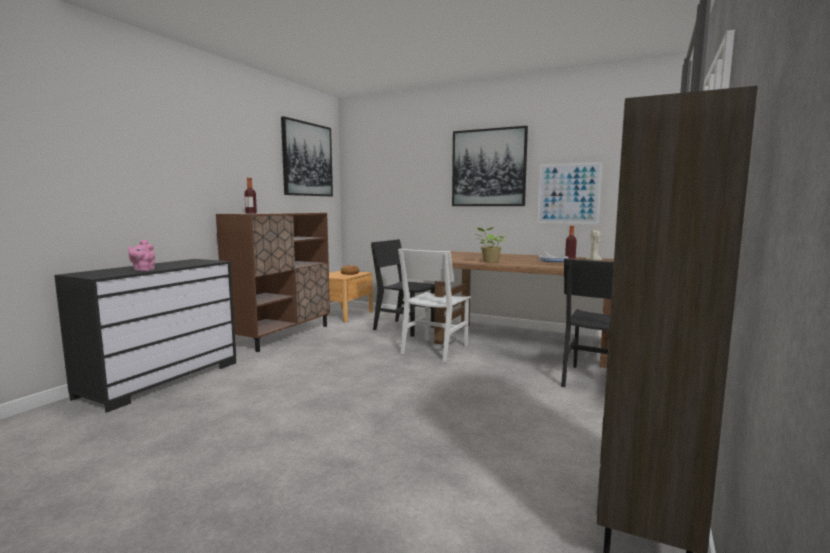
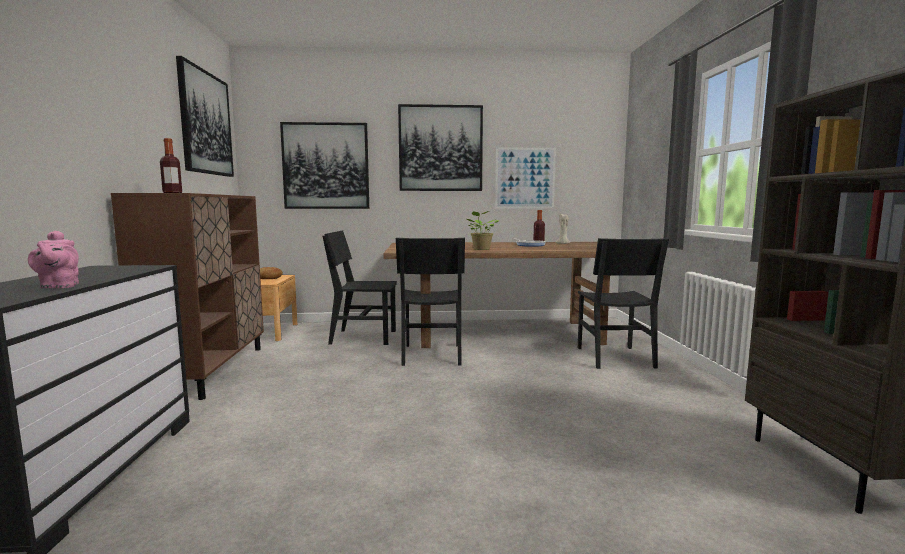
camera: 30 degrees left, 0 degrees up
white chair [398,249,471,361] -> black chair [396,238,465,366]
none -> picture [280,122,369,209]

